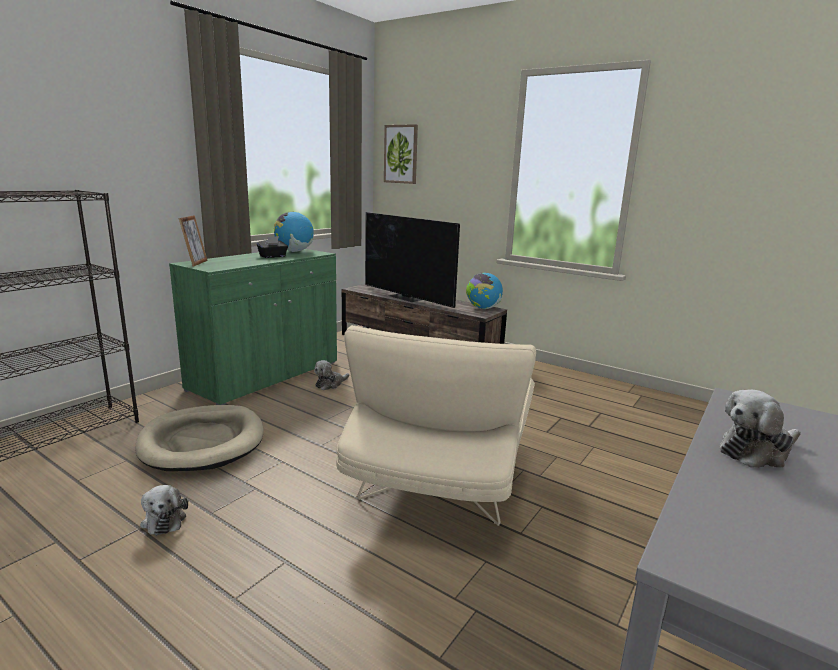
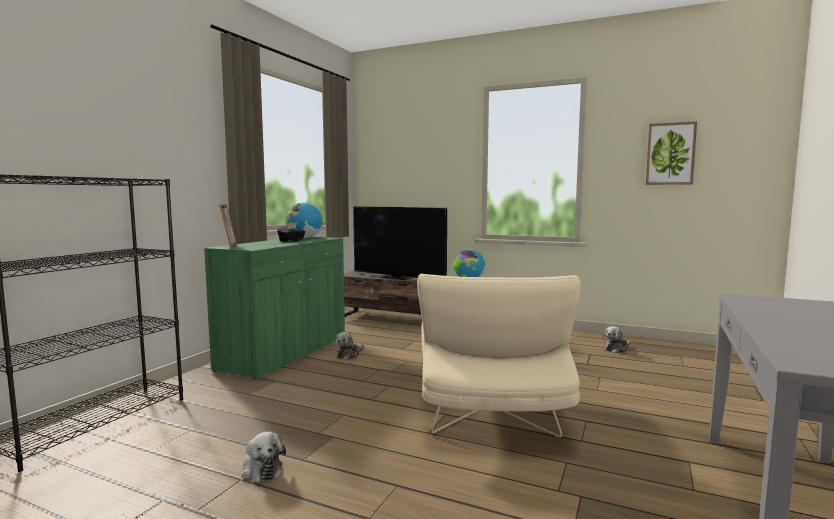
camera: 10 degrees left, 10 degrees down
beige dog bed [135,405,264,471] -> none
picture [384,124,418,184] -> picture moved to [646,121,697,185]
plush toy [719,390,801,468] -> plush toy moved to [605,326,631,353]

